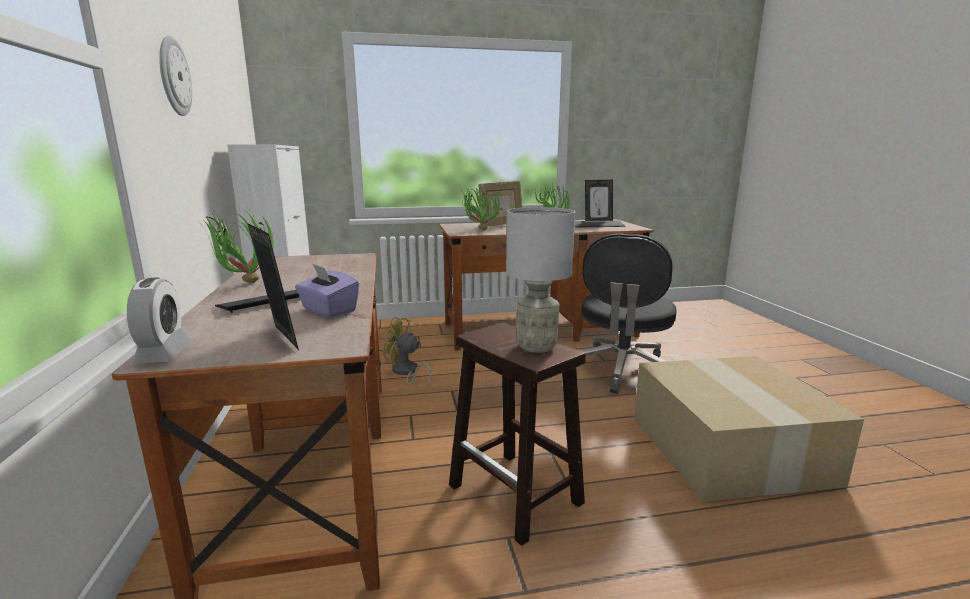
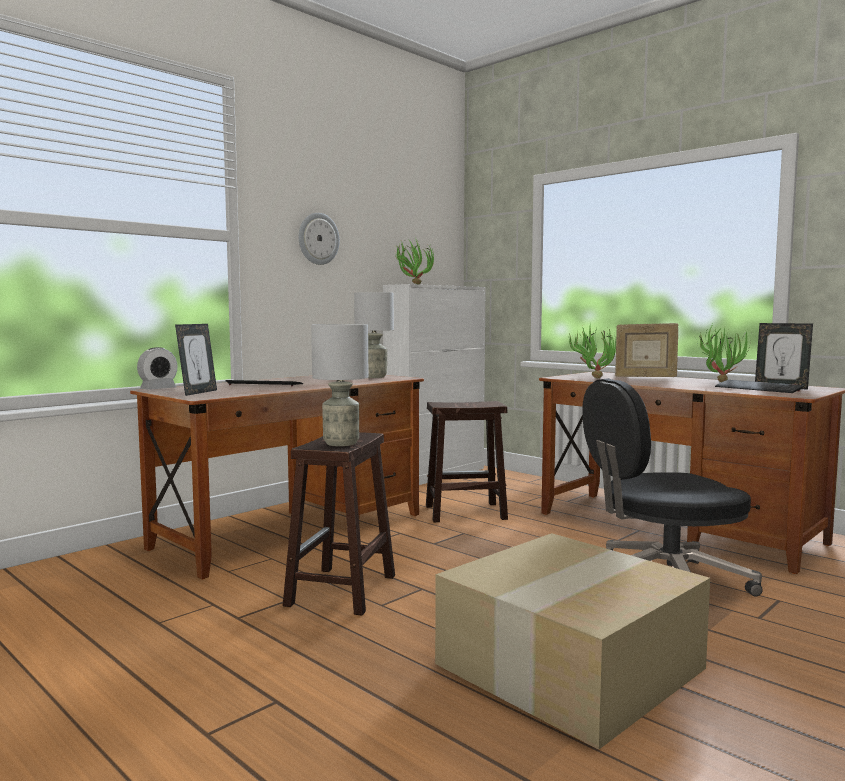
camera: 55 degrees right, 10 degrees down
potted plant [203,205,273,283] -> potted plant moved to [394,237,434,284]
purple tissue box [295,263,359,318] -> none
yellow fan [382,317,431,387] -> brown stool [426,401,508,522]
none -> grey table lamp [354,292,394,378]

